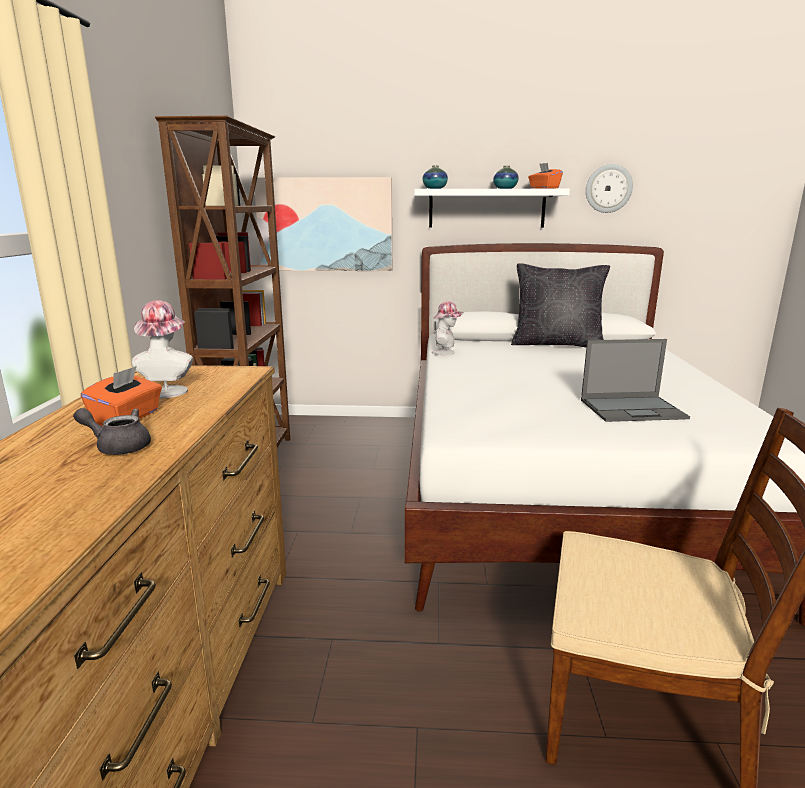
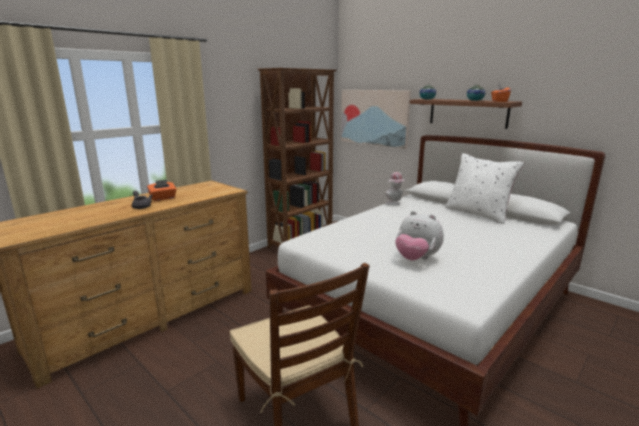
camera: 40 degrees right, 0 degrees up
hat [131,300,193,399] -> none
white shelf [414,189,570,228] -> brown shelf [410,99,522,129]
black pillow [511,263,610,347] -> white pillow [445,153,524,224]
laptop [581,339,690,422] -> plush toy [395,211,444,261]
wall clock [586,164,633,213] -> none

